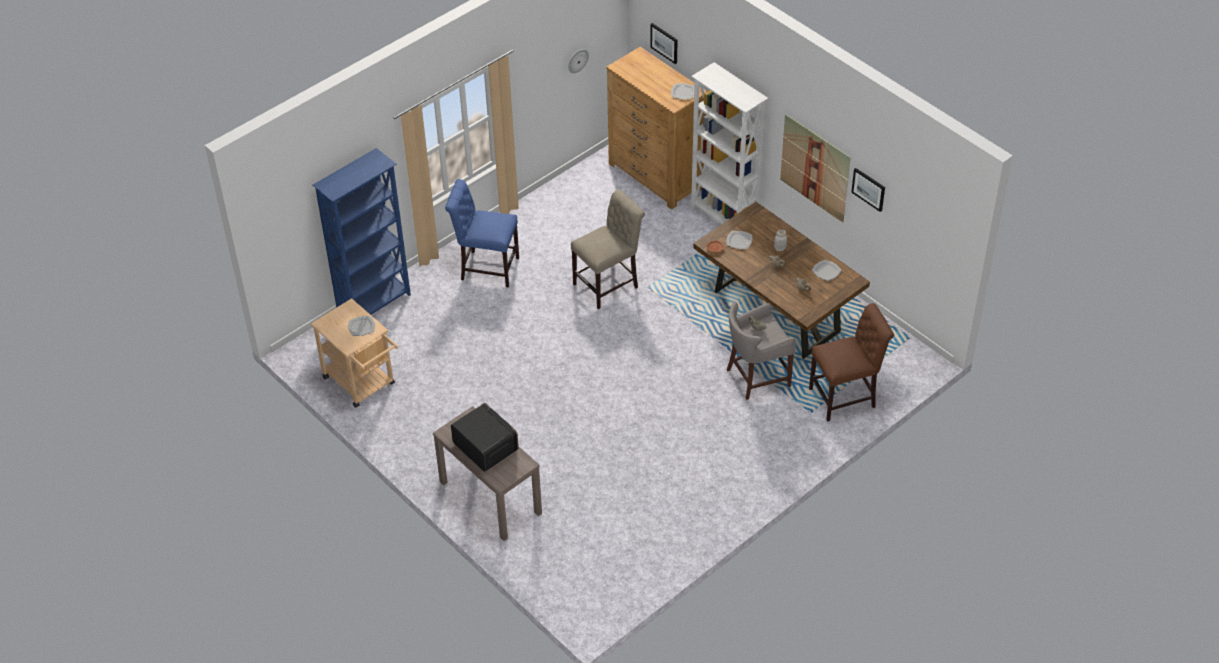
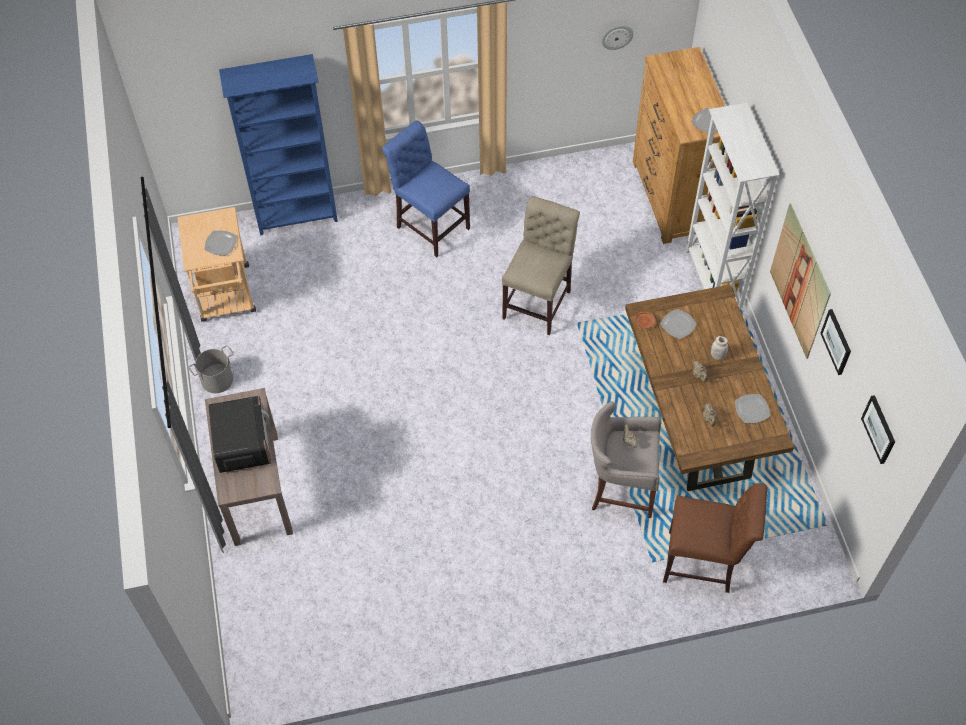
camera: 30 degrees right, 10 degrees up
beige chair [571,189,645,309] -> beige chair turned 60 degrees counterclockwise [502,196,580,335]
picture [650,23,677,64] -> picture moved to [861,395,895,464]
none -> grey bucket [188,345,234,393]

